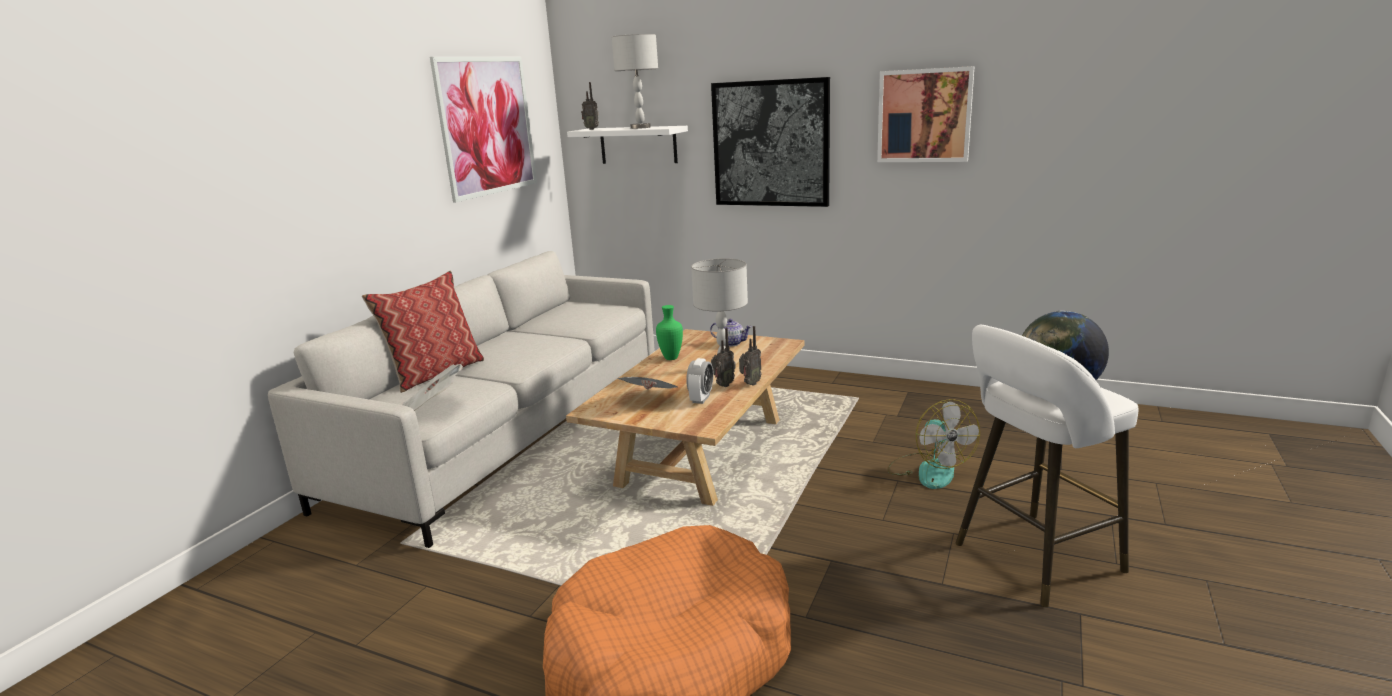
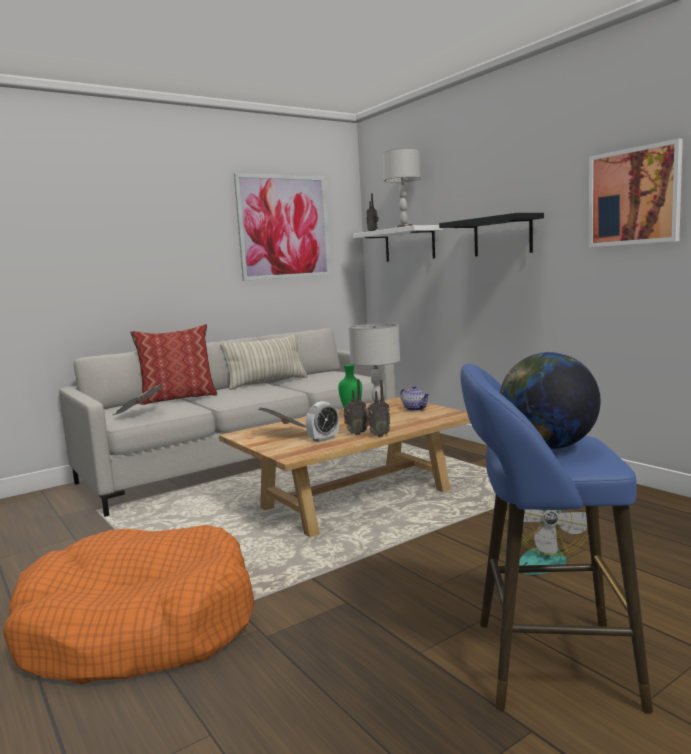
camera: 30 degrees right, 10 degrees down
picture [711,77,830,207] -> black shelf [439,213,544,256]
white stool [955,325,1139,607] -> blue stool [460,363,653,714]
none -> pillow [220,334,308,390]

